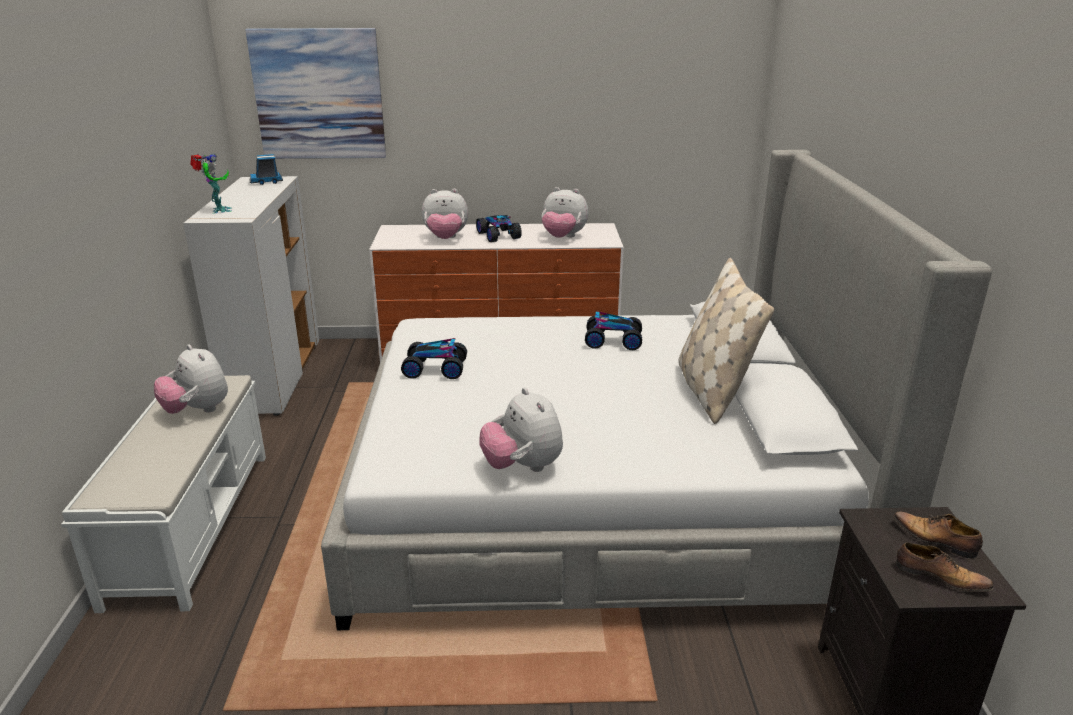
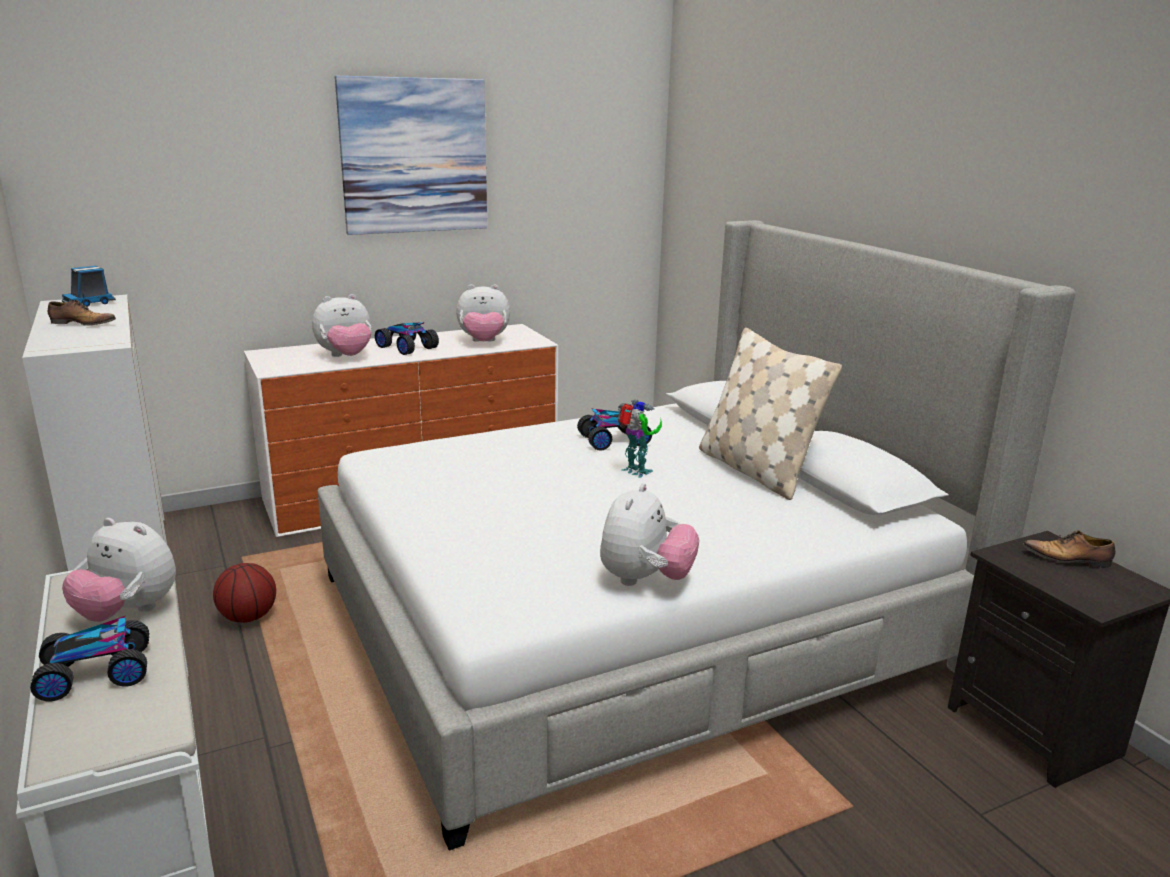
camera: 25 degrees left, 5 degrees down
toy robot [190,153,232,214] -> toy robot moved to [617,400,662,478]
picture [245,28,386,159] -> picture moved to [335,76,487,235]
toy car [401,338,467,379] -> toy car moved to [30,616,149,701]
plush toy [479,387,563,472] -> plush toy turned 105 degrees counterclockwise [600,483,699,586]
shoe [896,543,993,592] -> shoe moved to [48,300,116,325]
none -> basketball [213,563,276,623]

